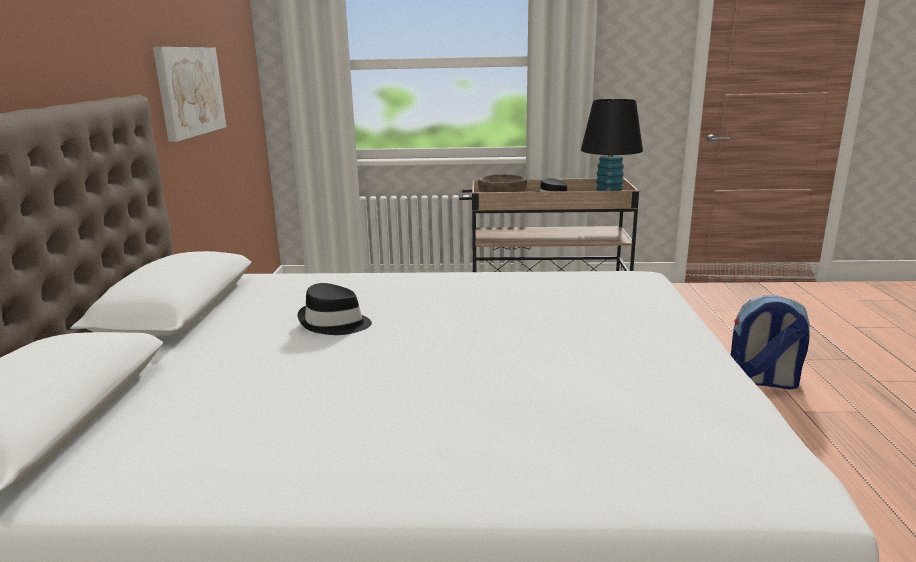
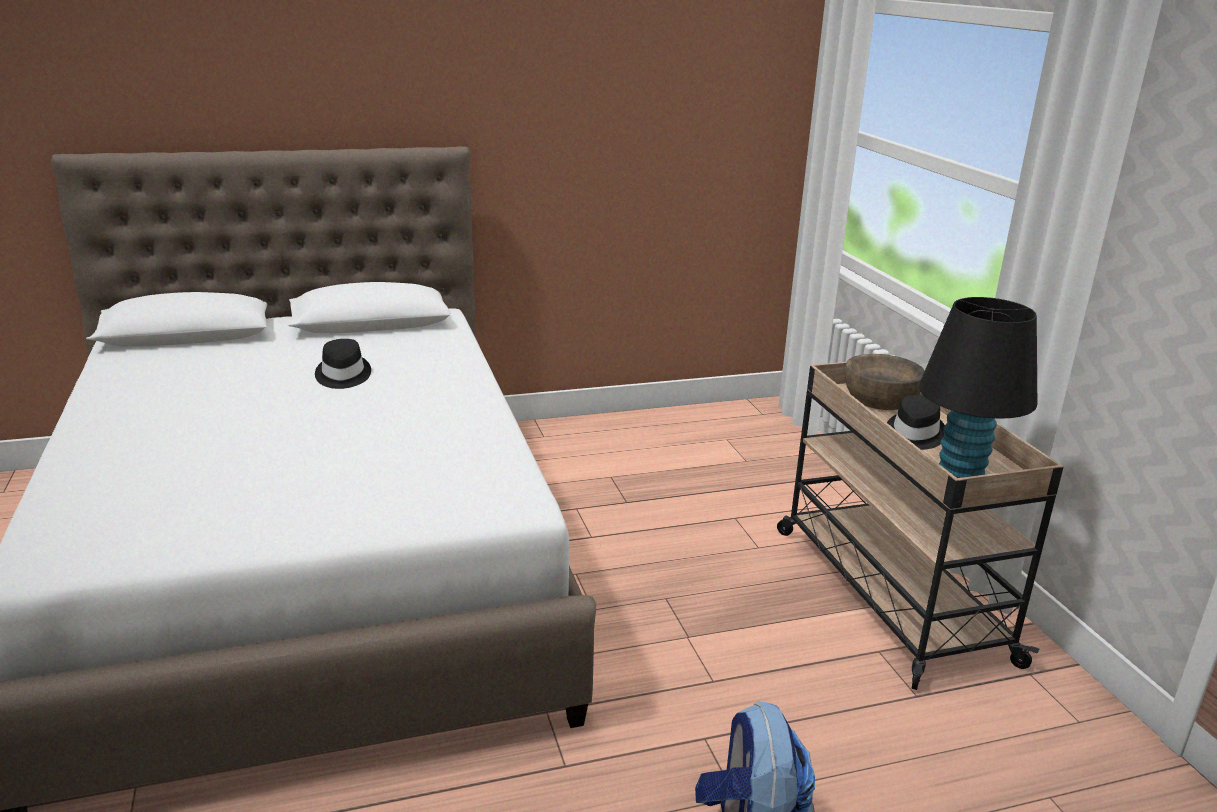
camera: 70 degrees right, 5 degrees up
picture [153,47,226,142] -> none

